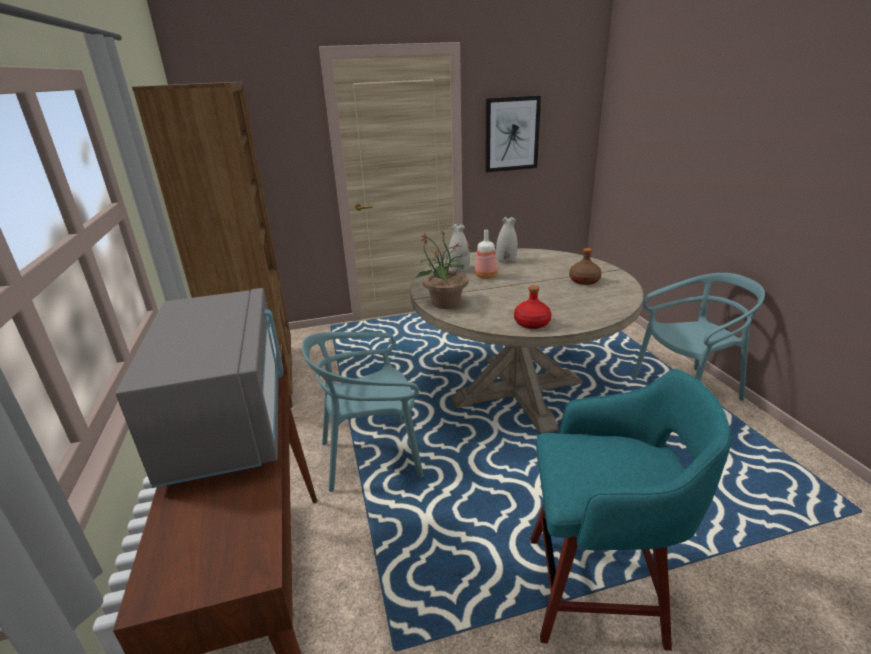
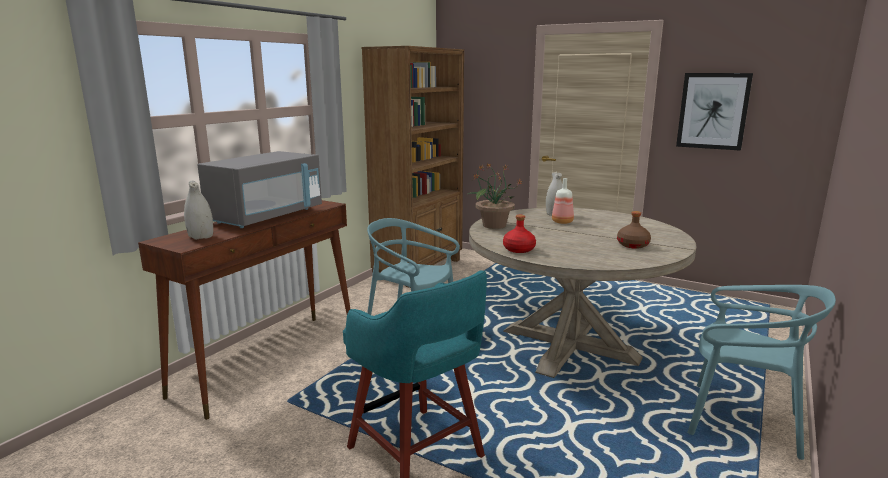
camera: 45 degrees right, 10 degrees down
white vase [496,217,518,263] -> white vase moved to [184,180,213,240]

